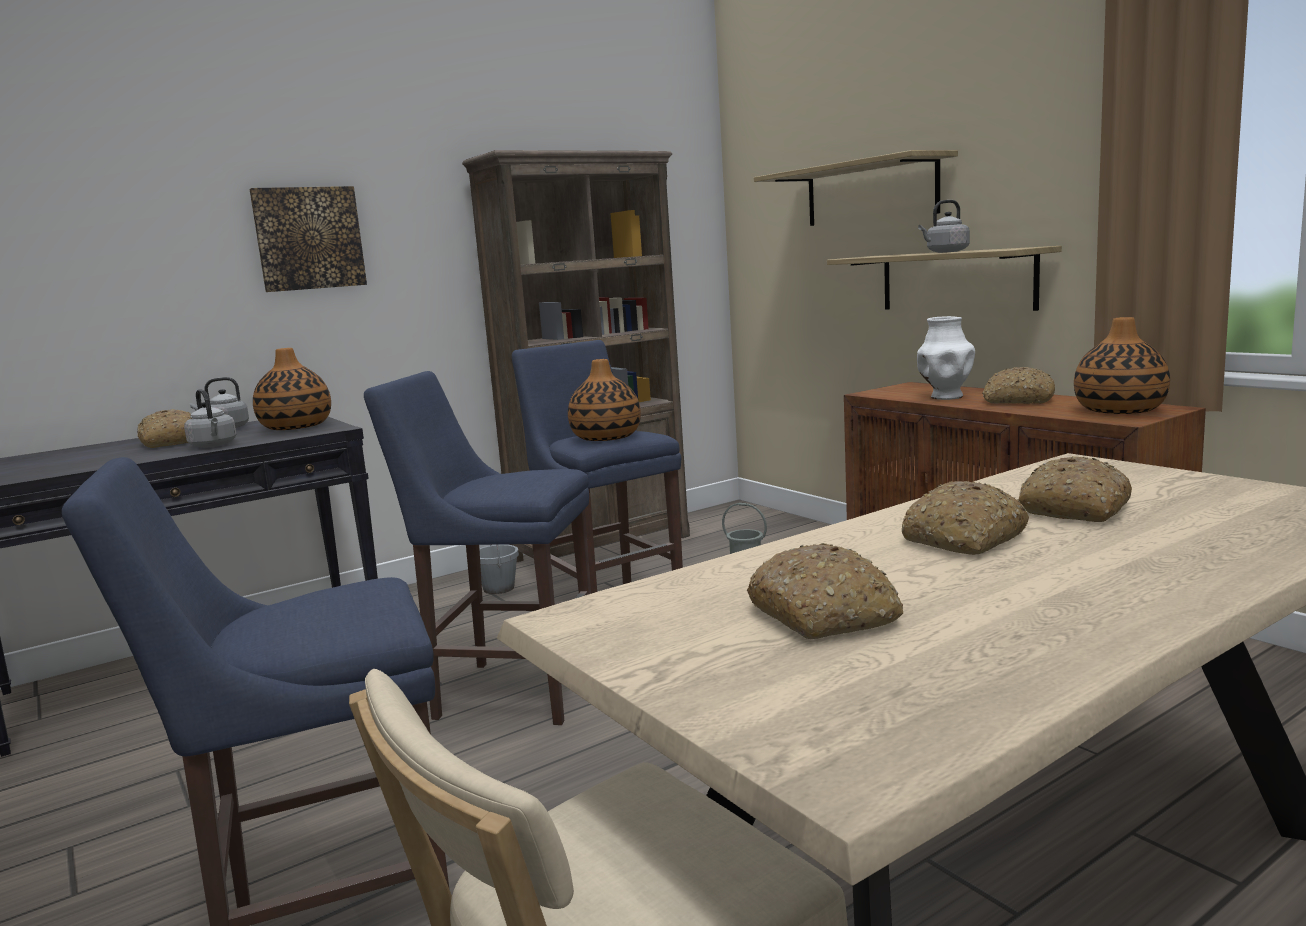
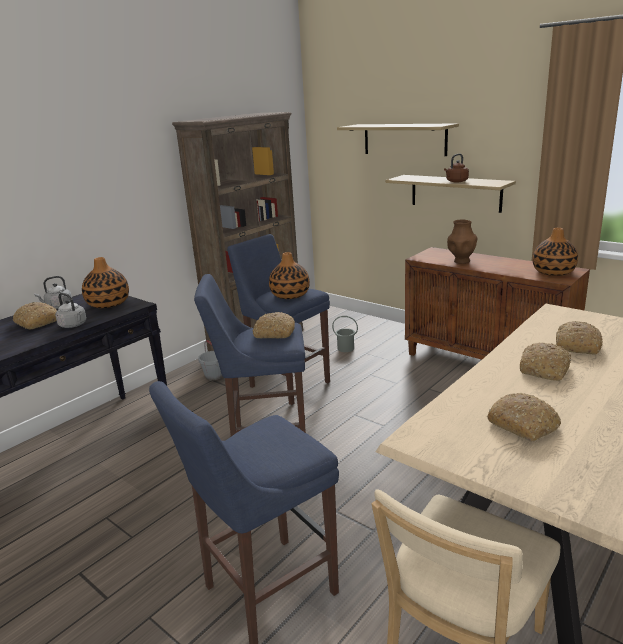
camera: 15 degrees left, 10 degrees up
picture [249,186,367,292] -> none
white vase [917,316,975,400] -> brown vase [447,219,477,264]
grey kettle [918,200,970,253] -> brown kettle [444,154,469,182]
bread [982,367,1055,404] -> bread moved to [253,312,295,339]

